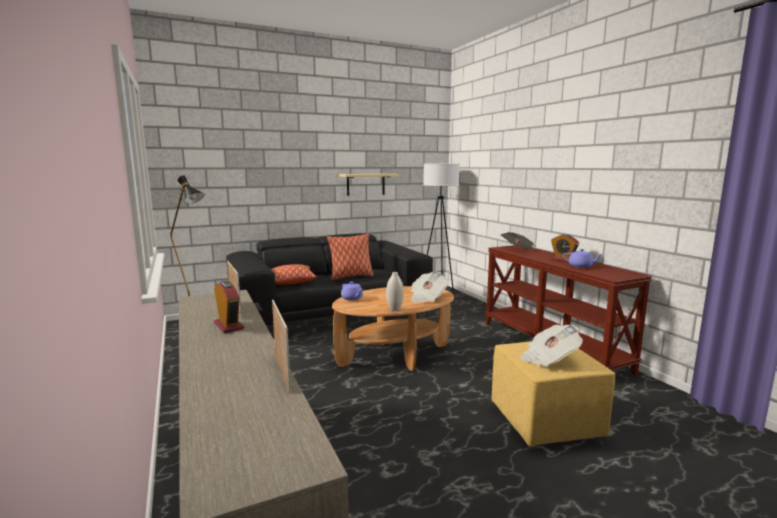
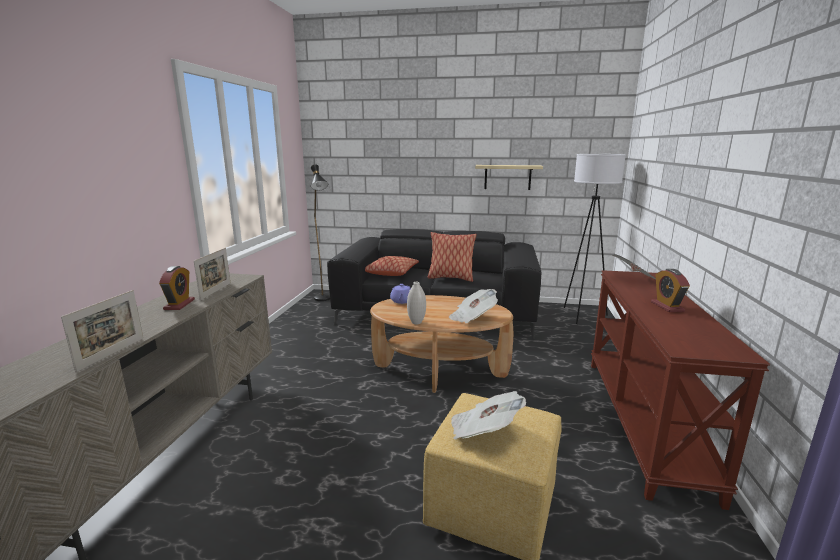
camera: 35 degrees right, 5 degrees up
purple teapot [563,249,603,268] -> none

